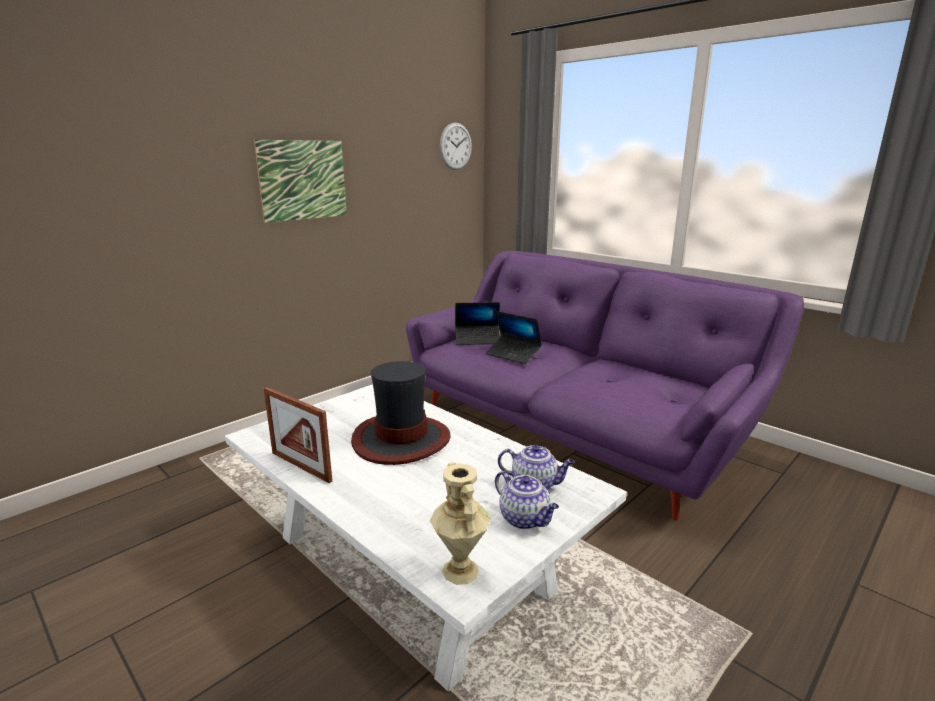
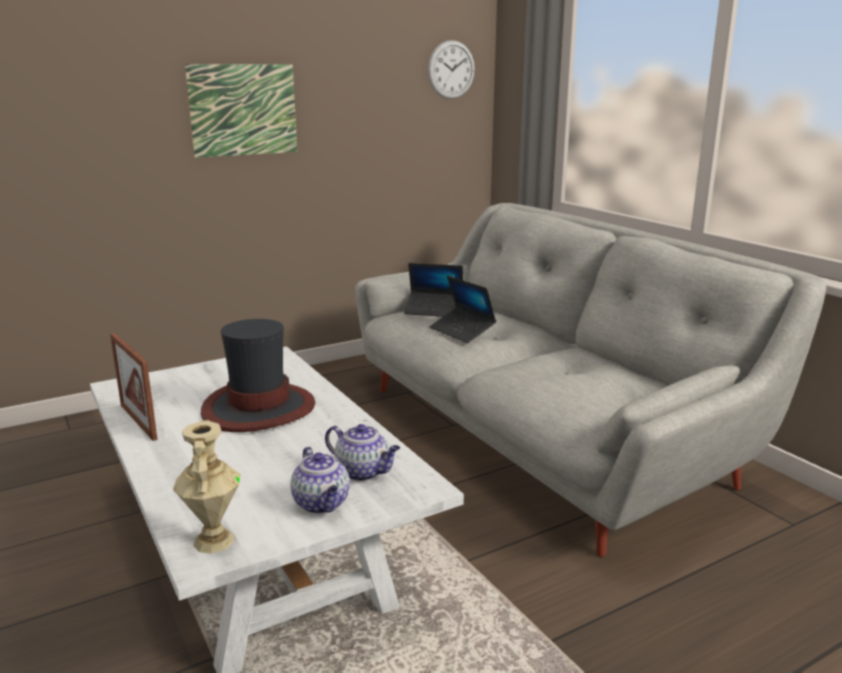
camera: 15 degrees right, 0 degrees up
purple sofa [406,251,804,521] -> grey sofa [355,203,826,557]

